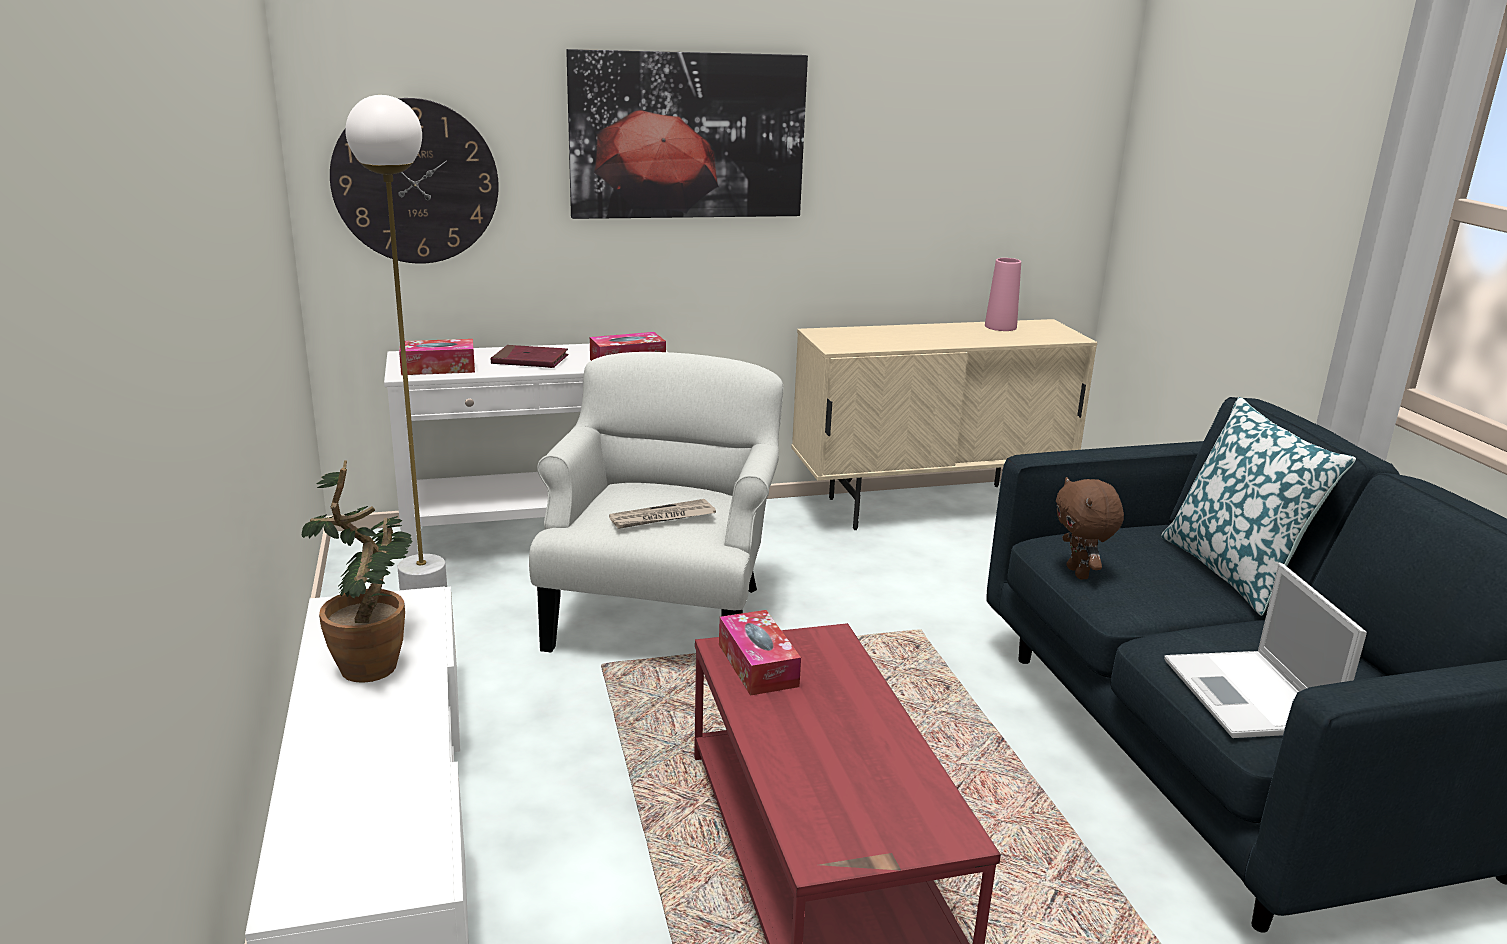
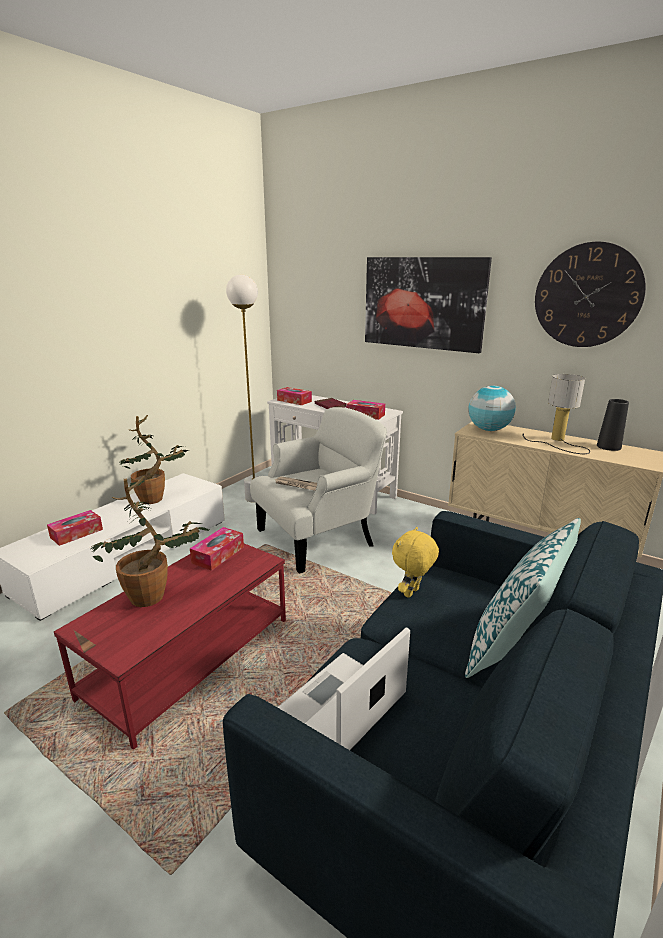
camera: 50 degrees right, 0 degrees up
wall clock [330,98,499,264] -> wall clock moved to [535,242,646,347]
pink vase [985,258,1021,331] -> black vase [597,399,629,451]
brown plush toy [1056,477,1124,579] -> yellow plush toy [392,527,439,598]
none -> tissue box [47,510,103,546]
none -> potted plant [91,476,209,607]
none -> globe [468,386,516,431]
none -> table lamp [522,374,590,454]

